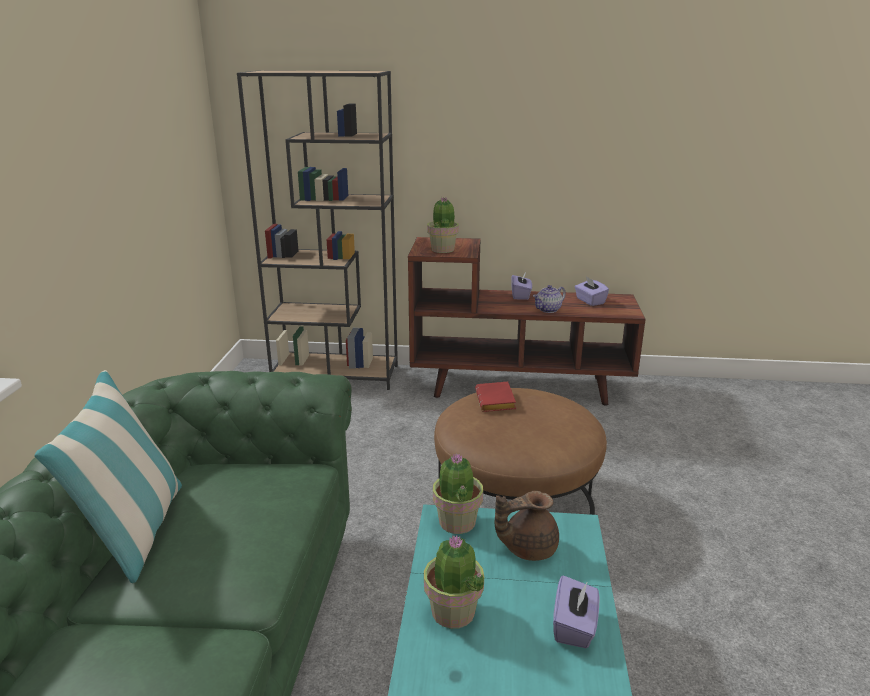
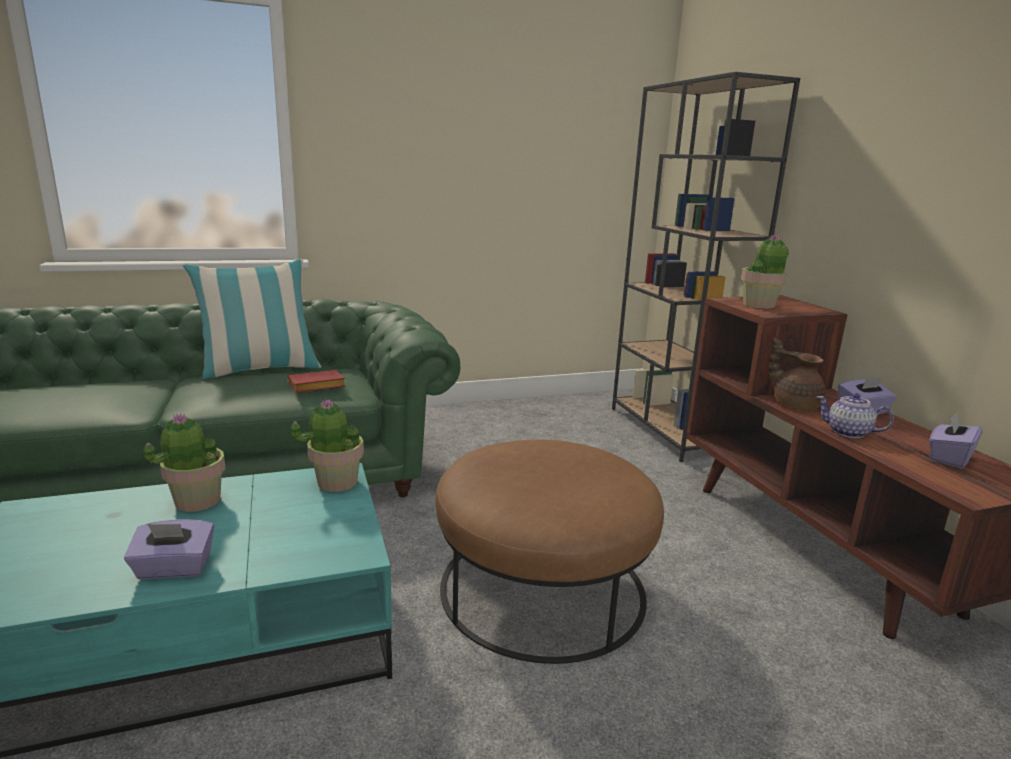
camera: 65 degrees right, 5 degrees down
red book [475,382,516,412] -> red book moved to [287,370,345,393]
brown teapot [495,491,559,561] -> brown teapot moved to [769,337,826,409]

